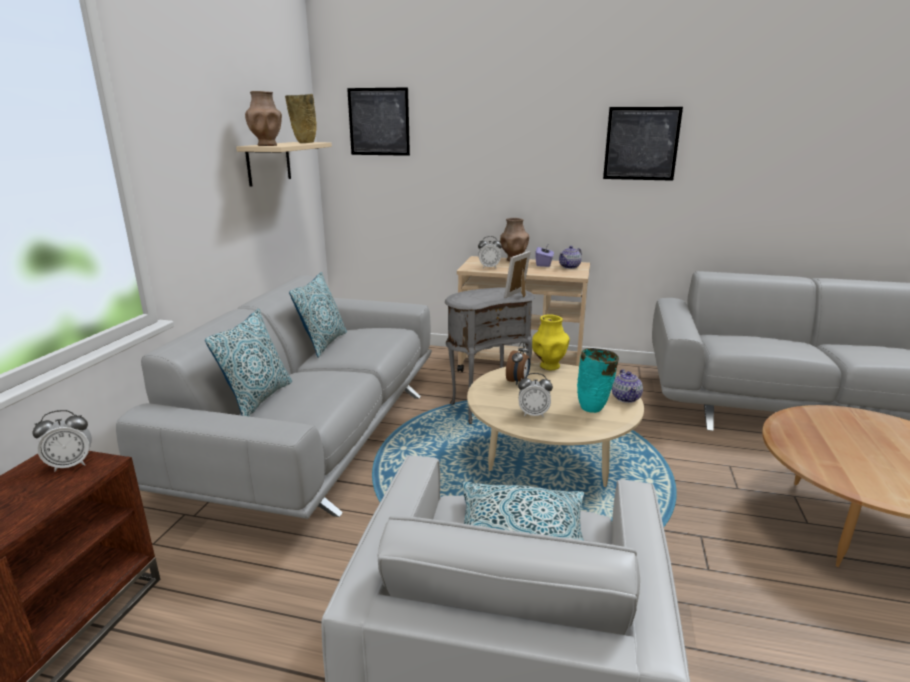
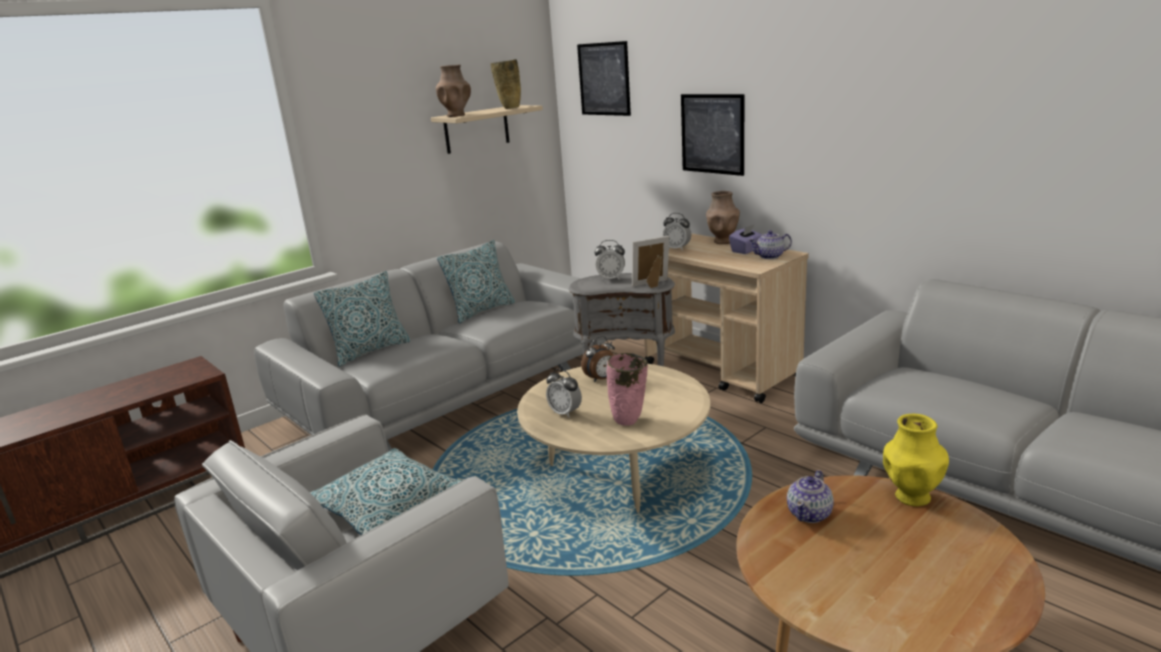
camera: 35 degrees right, 0 degrees up
alarm clock [32,410,92,472] -> alarm clock moved to [595,240,625,281]
yellow vase [532,314,570,370] -> yellow vase moved to [883,414,949,506]
turquoise vase [577,348,619,413] -> pink vase [606,353,648,426]
picture [603,107,683,181] -> picture moved to [681,94,744,176]
teapot [612,369,643,403] -> teapot moved to [787,470,834,523]

